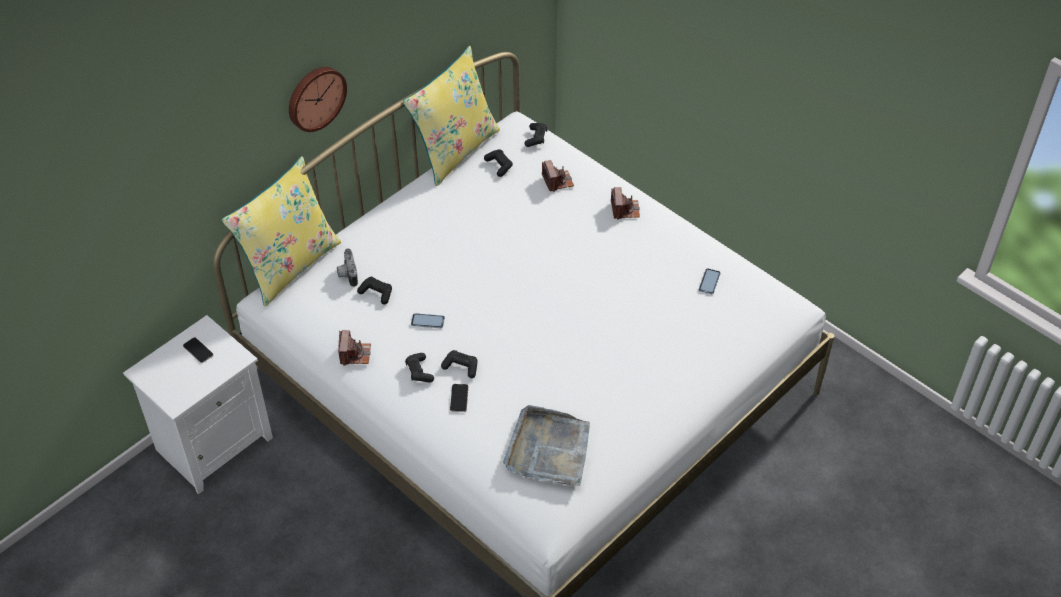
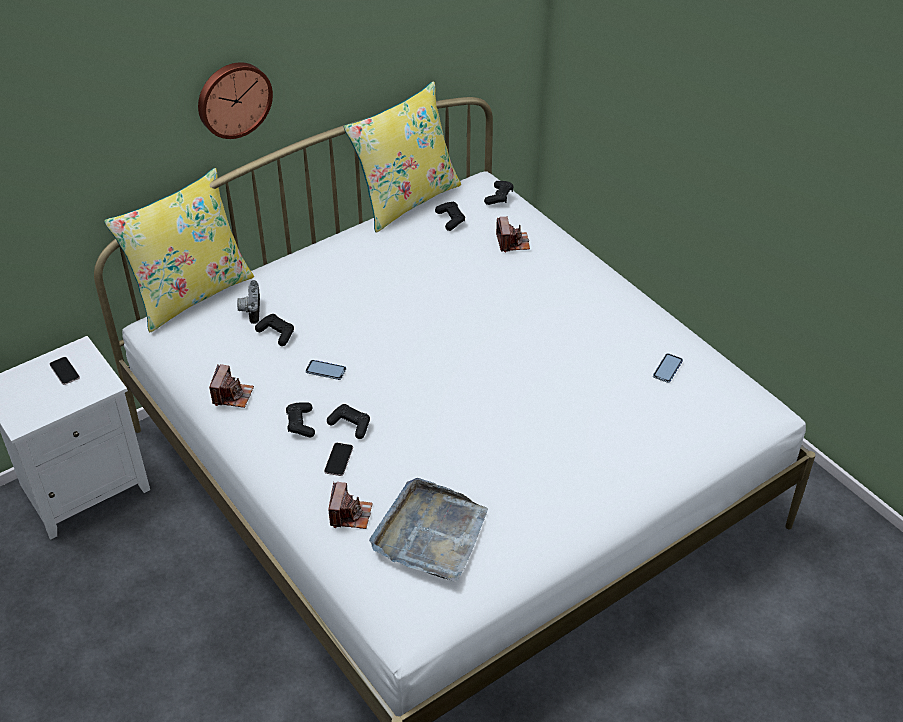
camera: 10 degrees right, 5 degrees down
camera [611,187,640,220] -> camera moved to [328,482,372,529]

